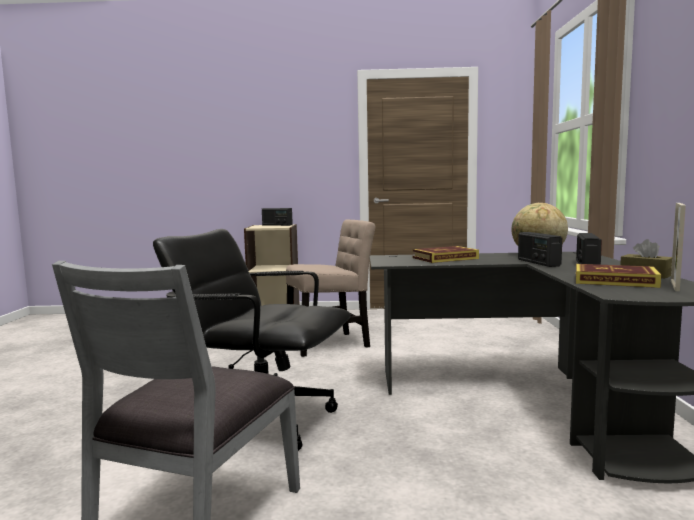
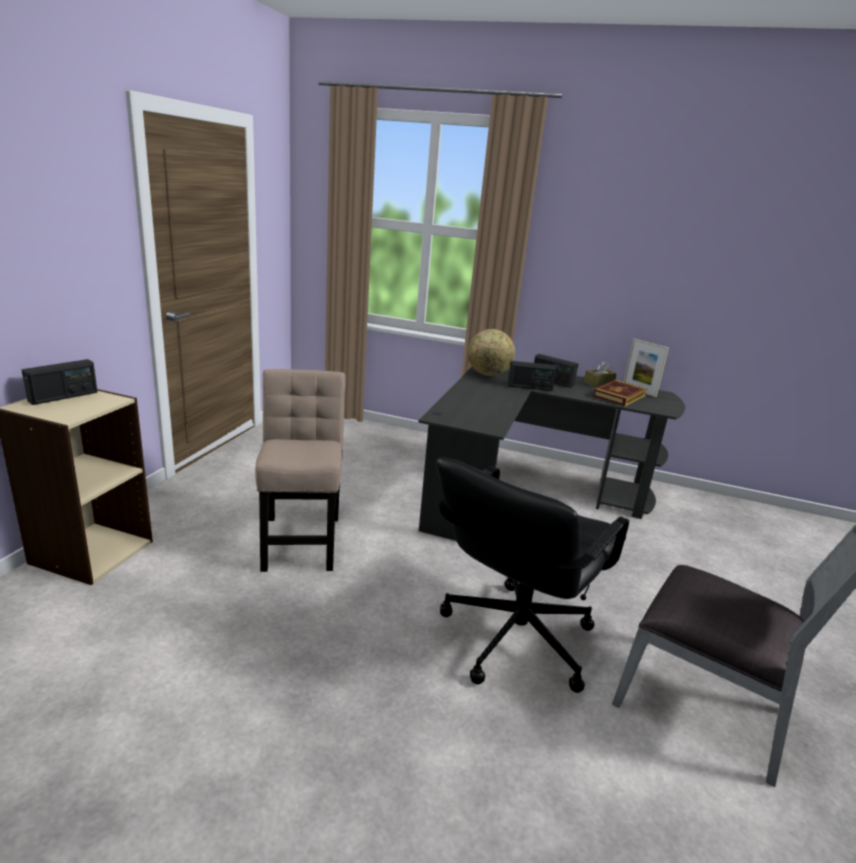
camera: 75 degrees left, 15 degrees up
book [413,246,479,263] -> none

